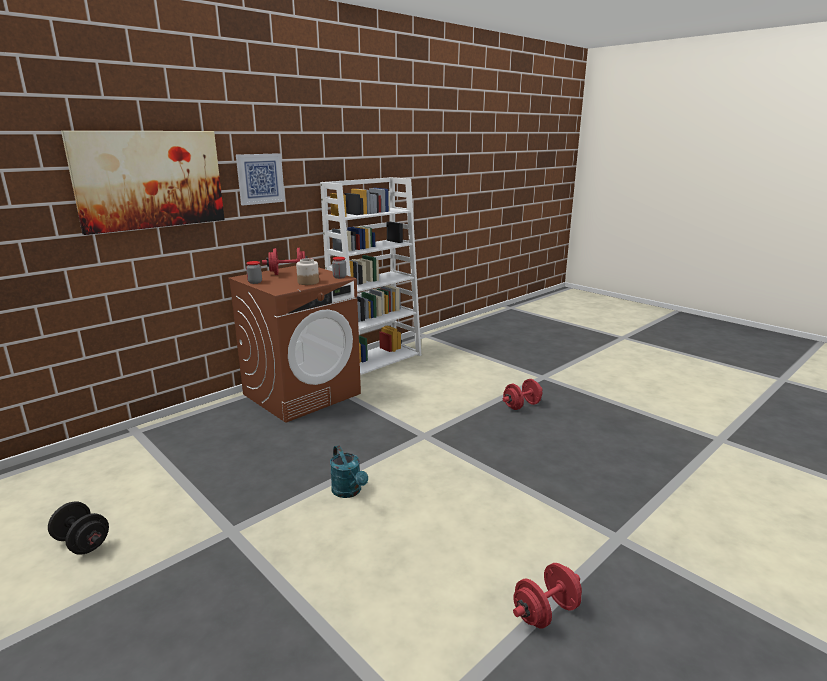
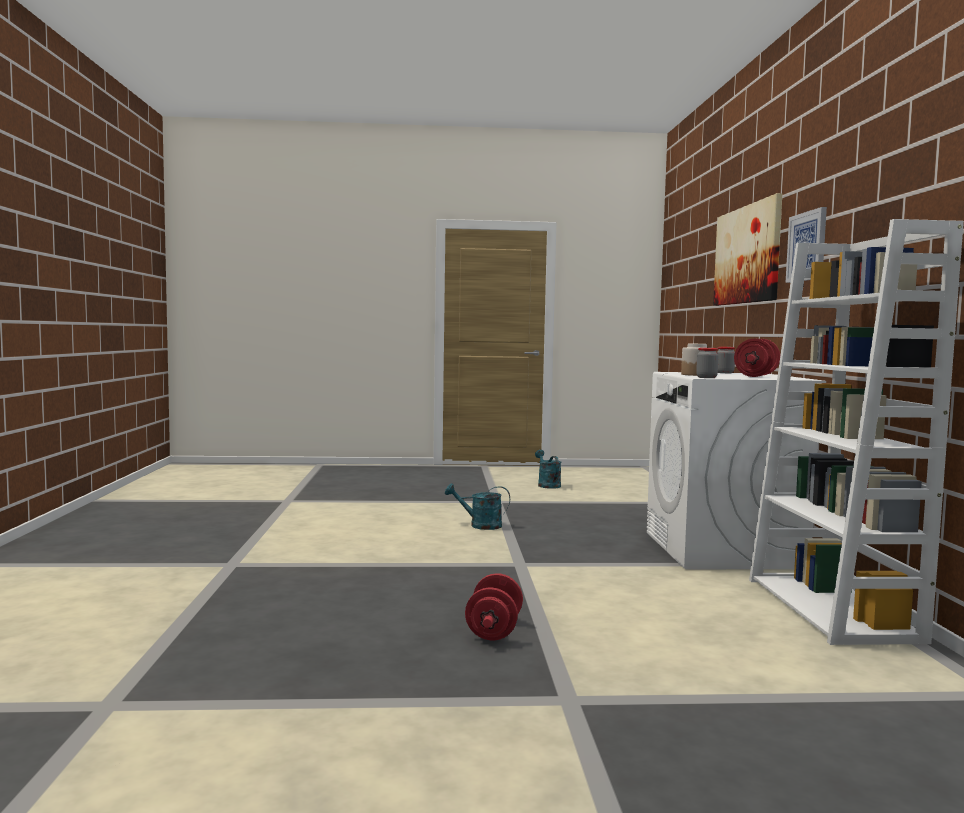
camera: 130 degrees right, 15 degrees down
black dumbbell [48,501,109,555] -> turquoise watering can [535,450,562,489]
brown washing machine [228,266,361,423] -> white washing machine [647,372,826,569]
red dumbbell [513,563,582,628] -> none

